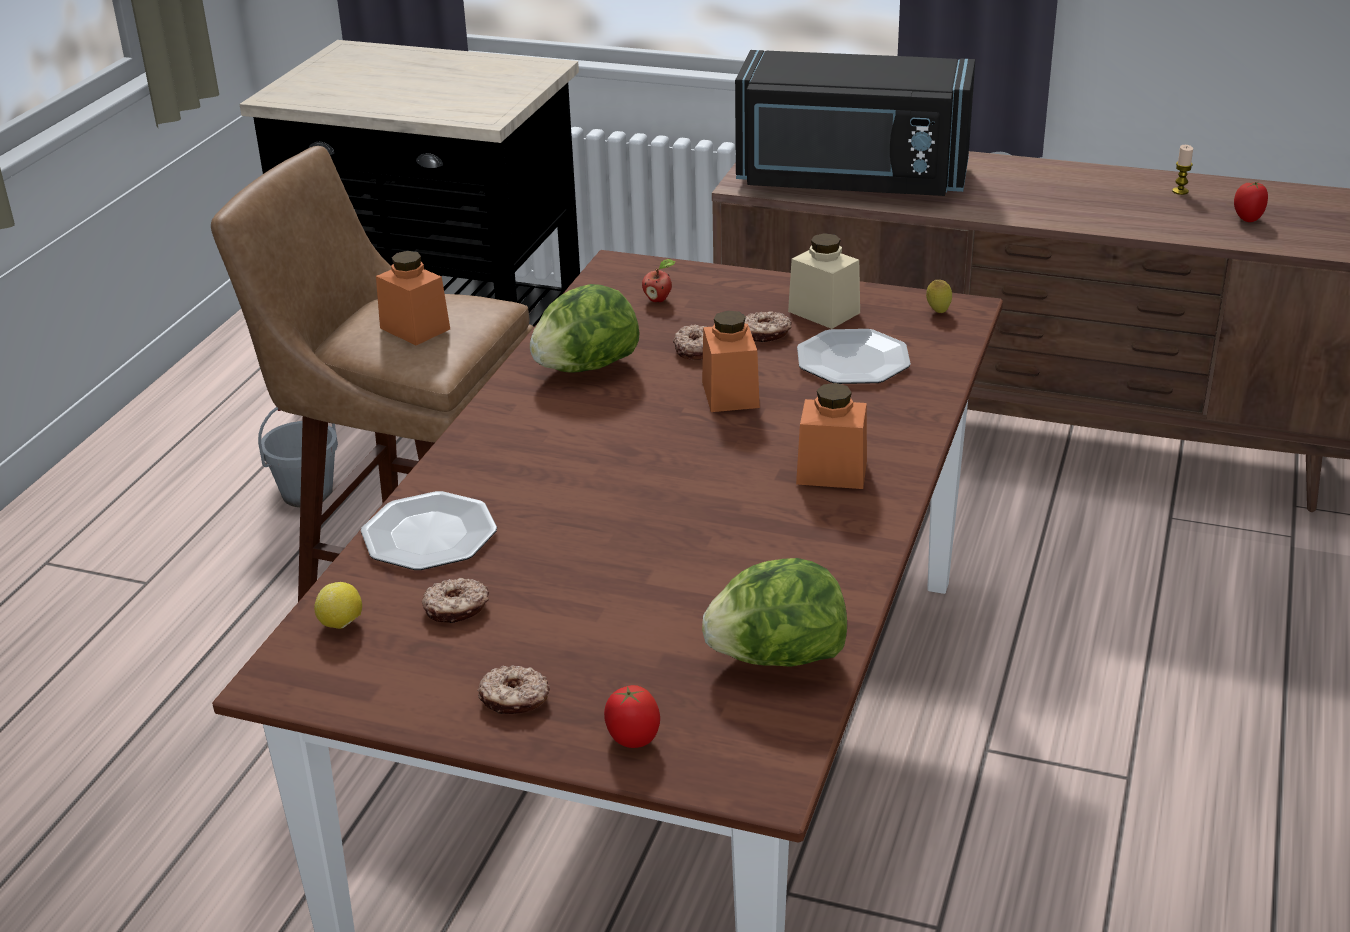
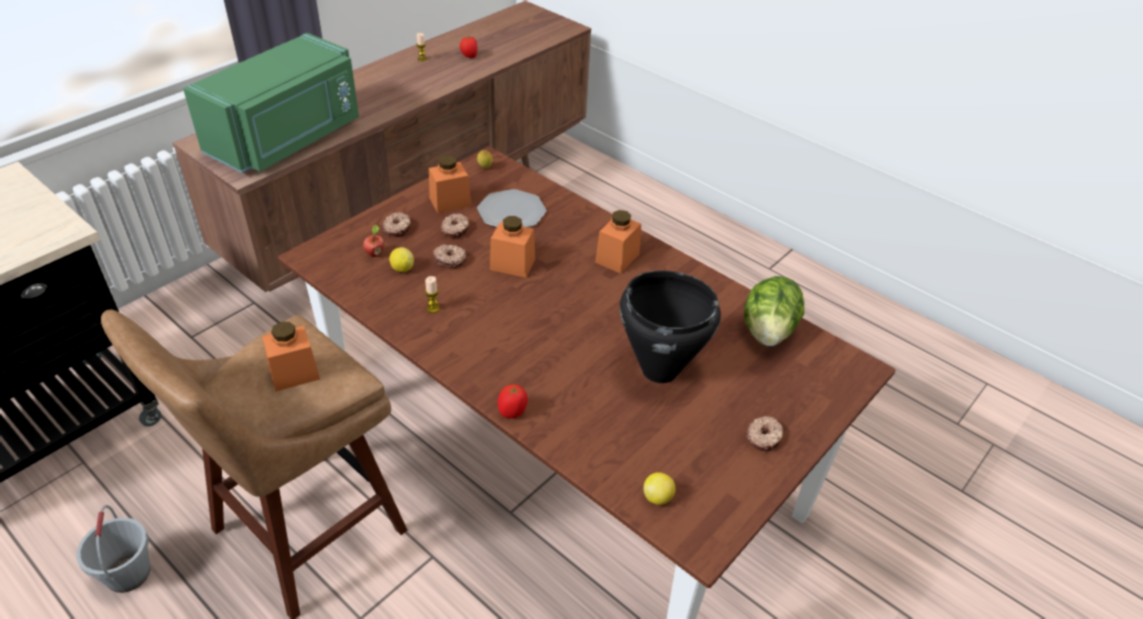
camera: 70 degrees left, 10 degrees up
plate [361,491,497,570] -> none
donut [422,578,489,623] -> donut moved to [383,212,411,237]
lettuce [530,284,639,373] -> candle [425,276,440,313]
tomato [604,685,660,748] -> tomato moved to [498,384,528,418]
black microwave [735,50,975,196] -> green microwave [183,33,359,173]
beige jar [788,233,860,329] -> orange jar [429,156,471,213]
none -> lemon [389,247,414,272]
none -> black cooking pot [620,270,721,383]

